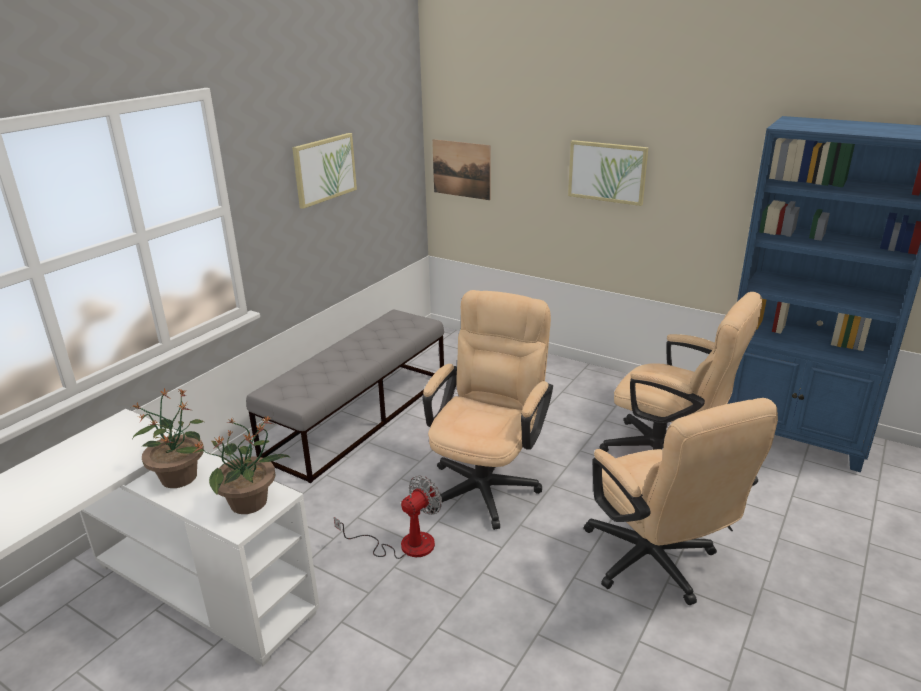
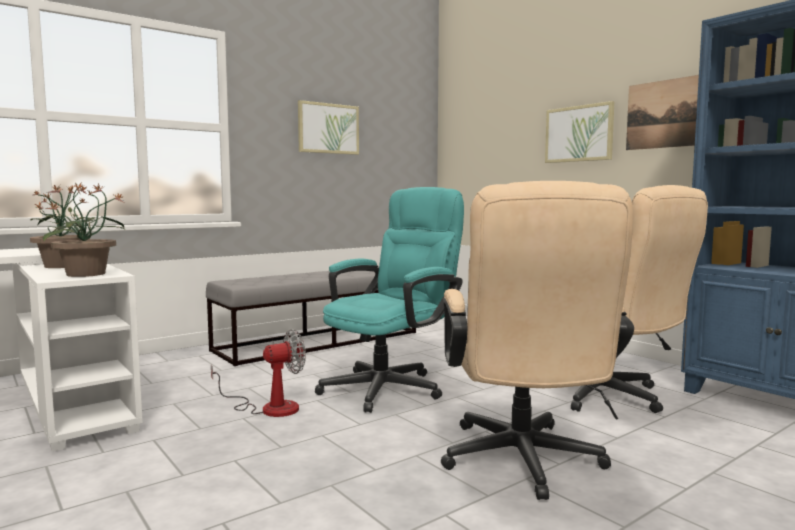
camera: 20 degrees right, 20 degrees down
beige office chair [423,290,553,530] -> turquoise office chair [315,187,464,413]
picture [432,139,490,200] -> picture moved to [626,75,699,150]

